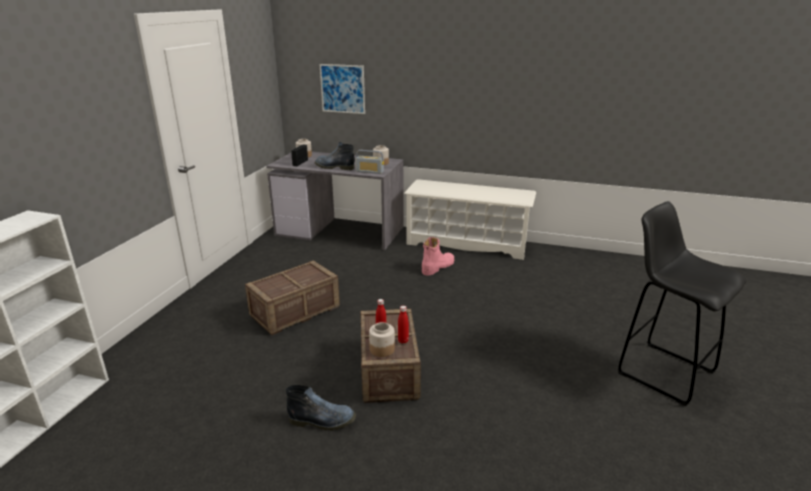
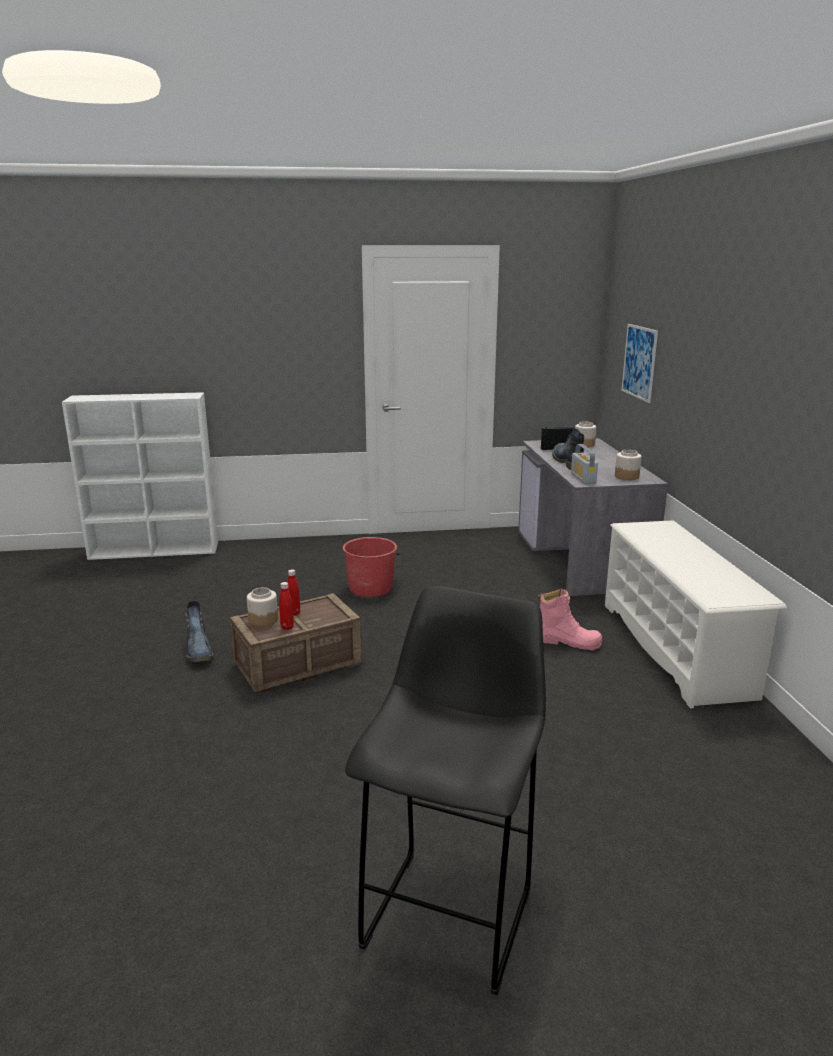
camera: 65 degrees right, 5 degrees down
crate [245,260,340,335] -> red bucket [343,537,400,597]

